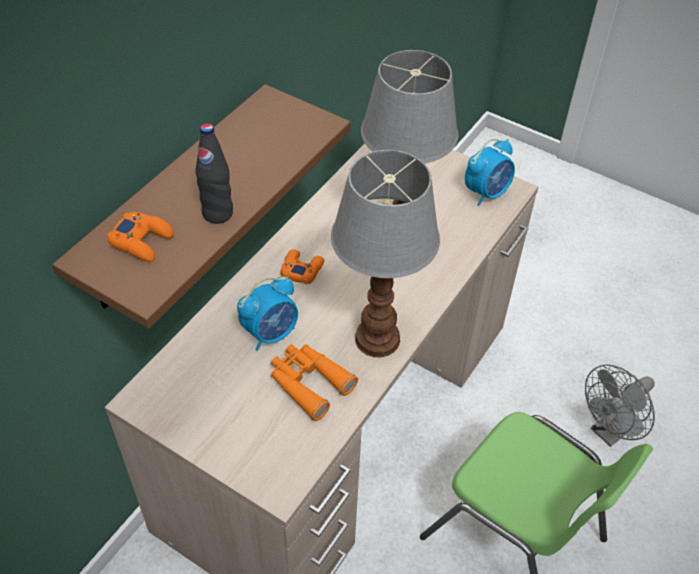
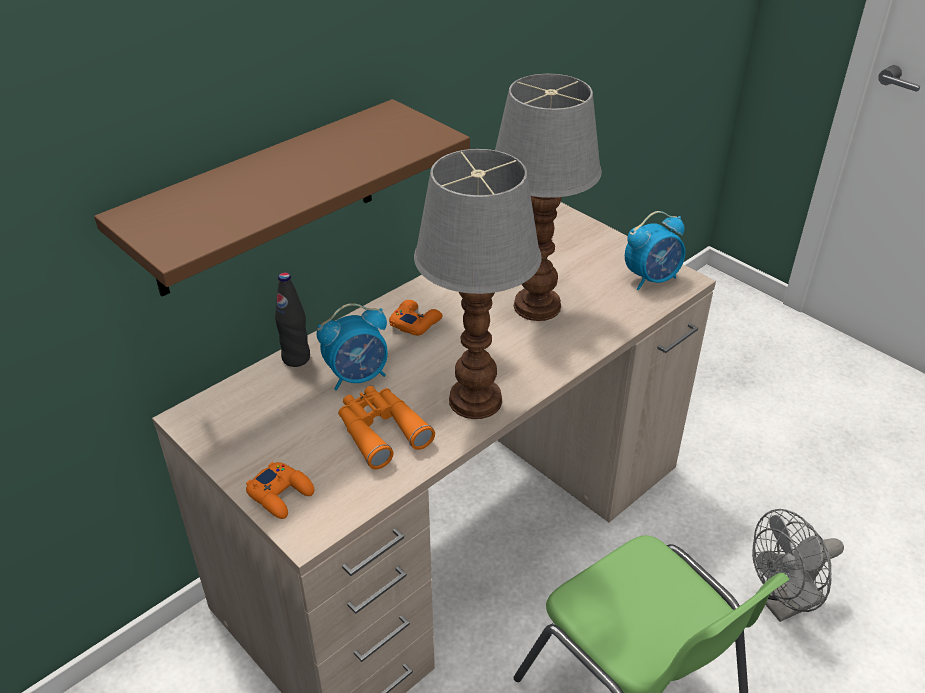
camera: 15 degrees right, 10 degrees down
orange game controller [107,212,174,262] -> orange game controller moved to [246,462,314,519]
black bottle [196,124,233,224] -> black bottle moved to [275,272,310,367]

